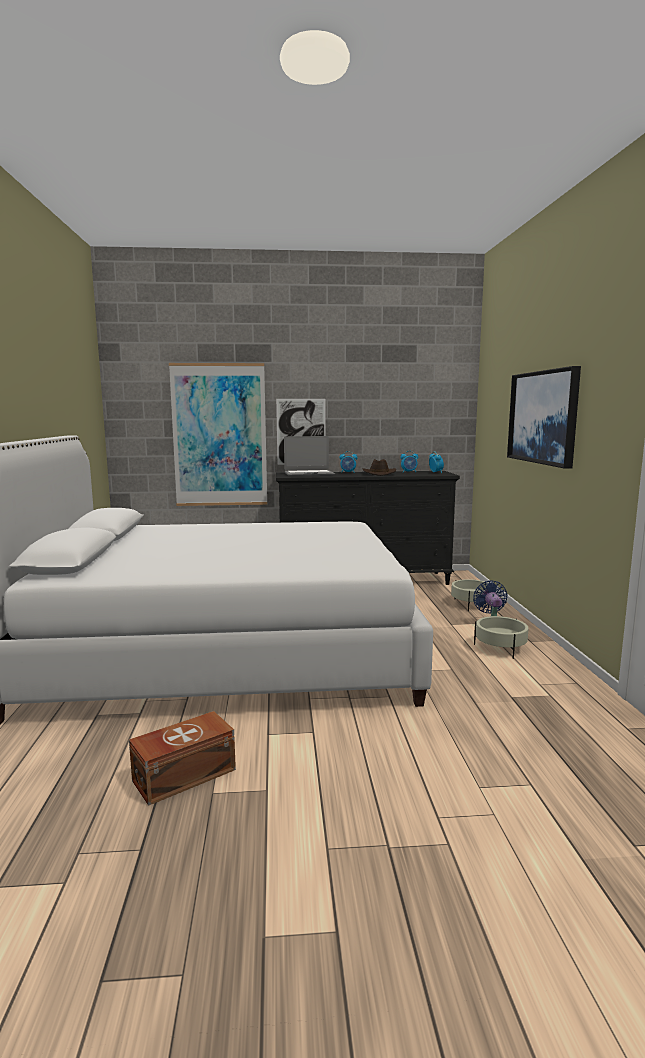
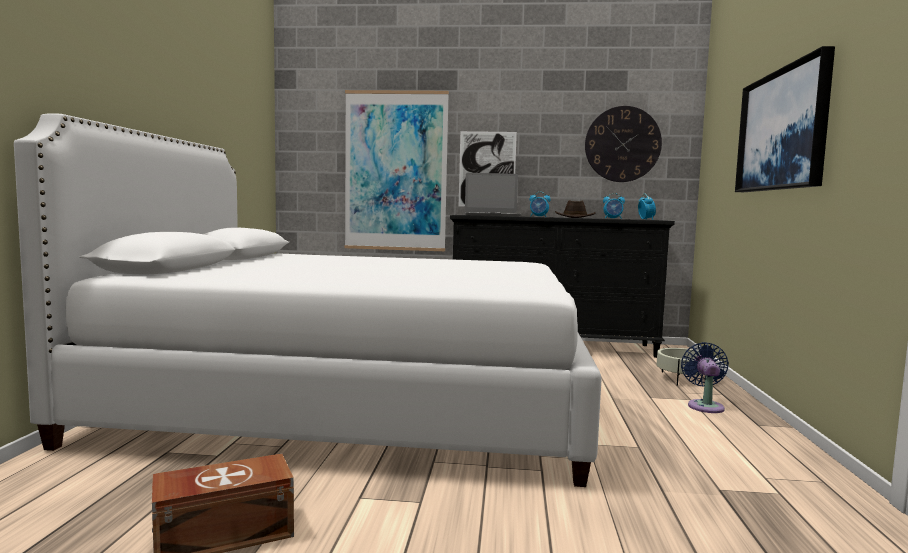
camera: 10 degrees right, 5 degrees down
beige planter [474,616,529,659] -> none
none -> wall clock [585,106,662,182]

